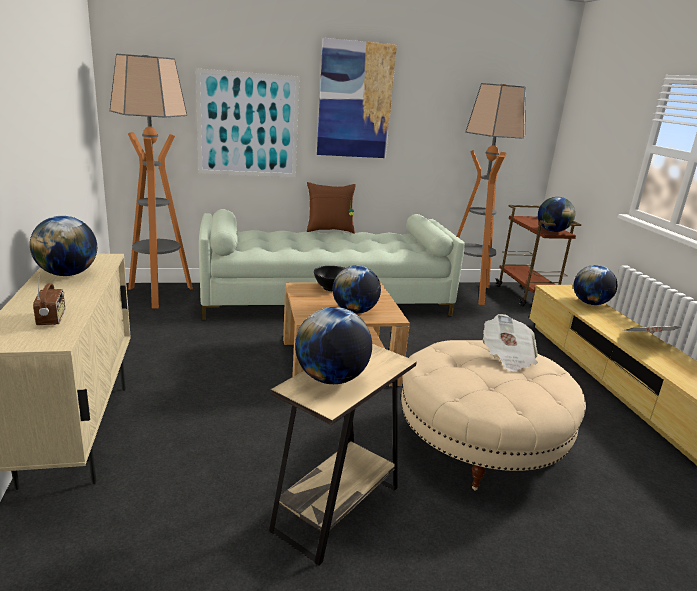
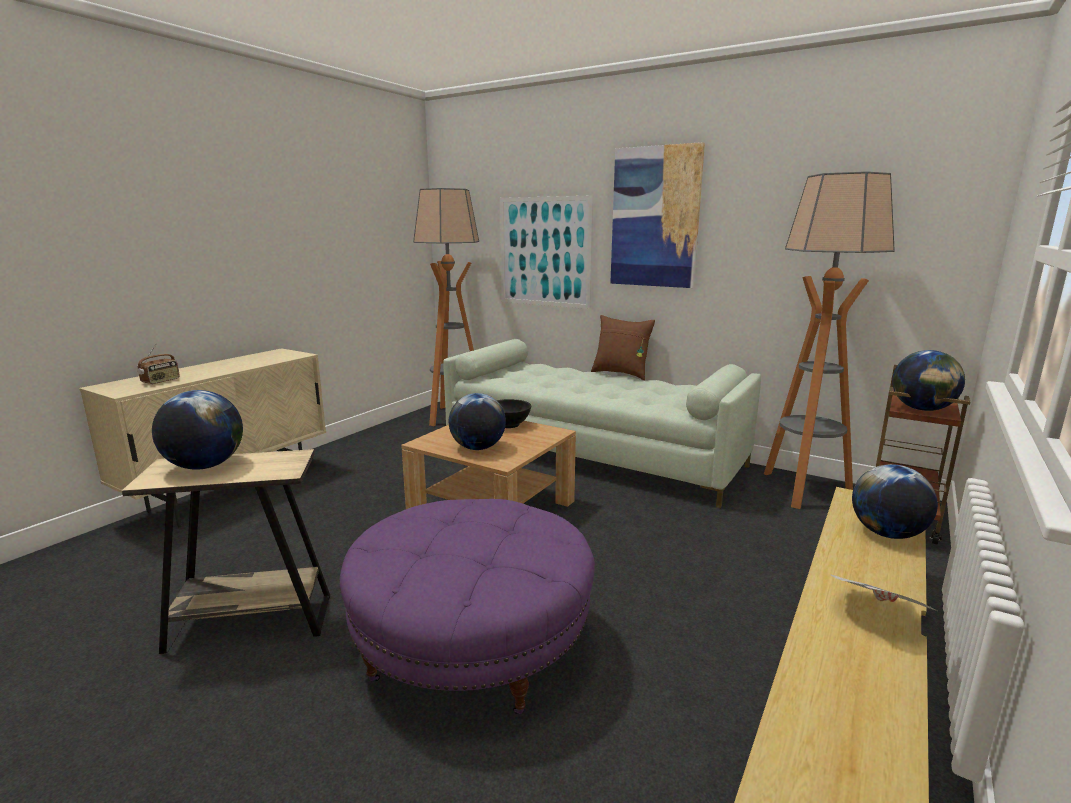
camera: 45 degrees right, 5 degrees down
globe [30,216,97,276] -> none
beige ottoman [401,340,586,491] -> purple ottoman [340,499,595,714]
newspaper [483,314,538,372] -> none

